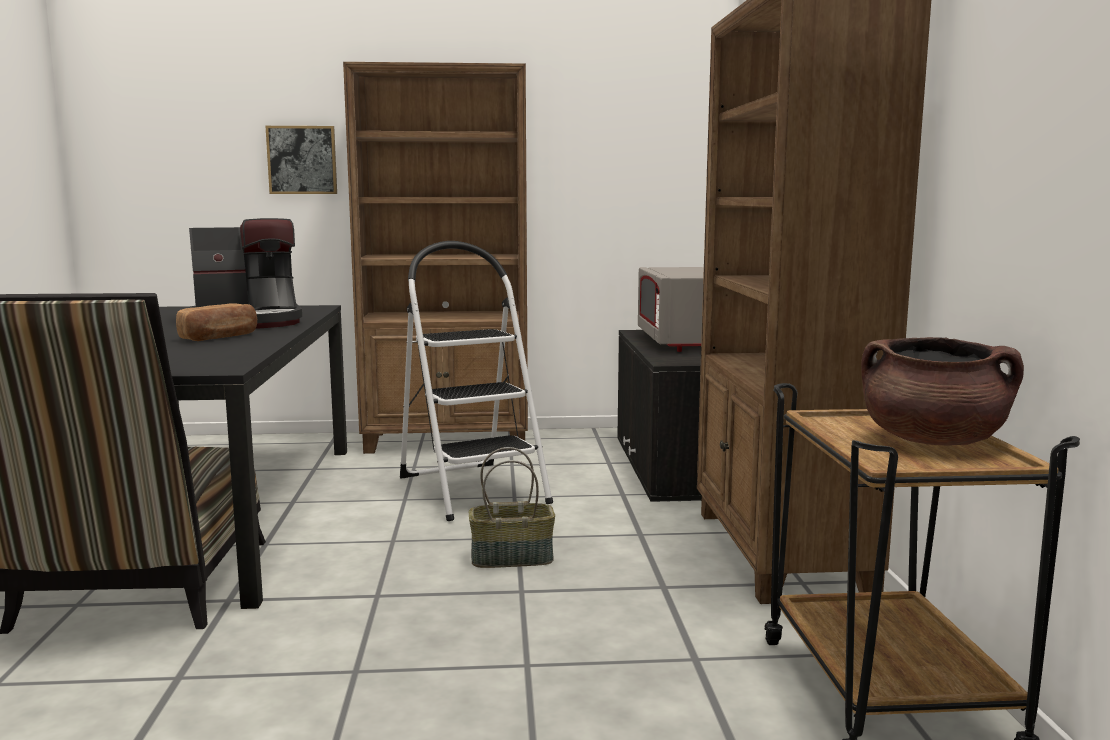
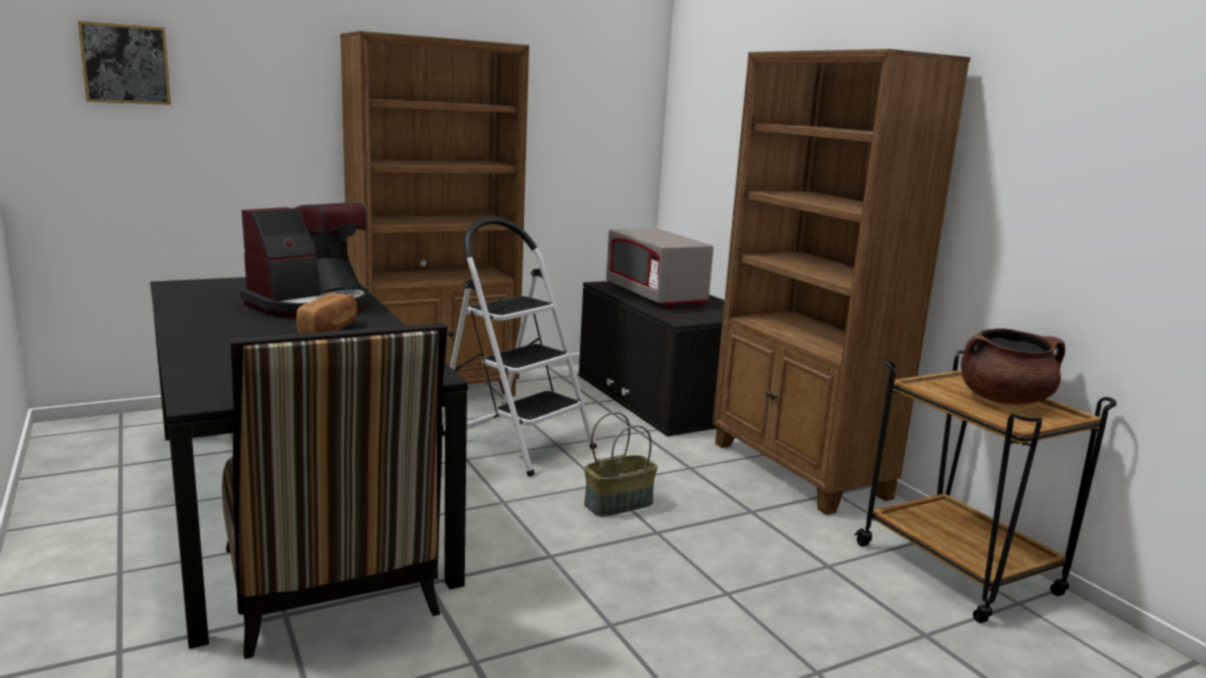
camera: 25 degrees left, 5 degrees up
picture [265,126,337,194] -> picture moved to [78,21,171,105]

